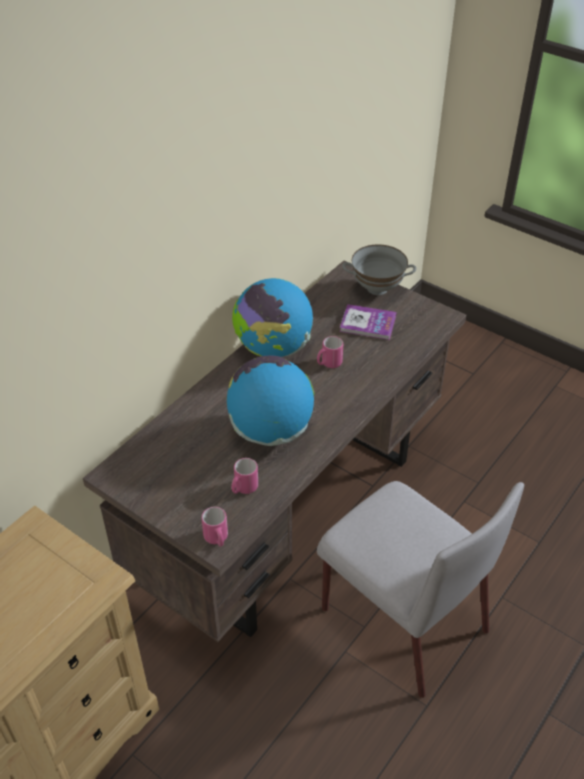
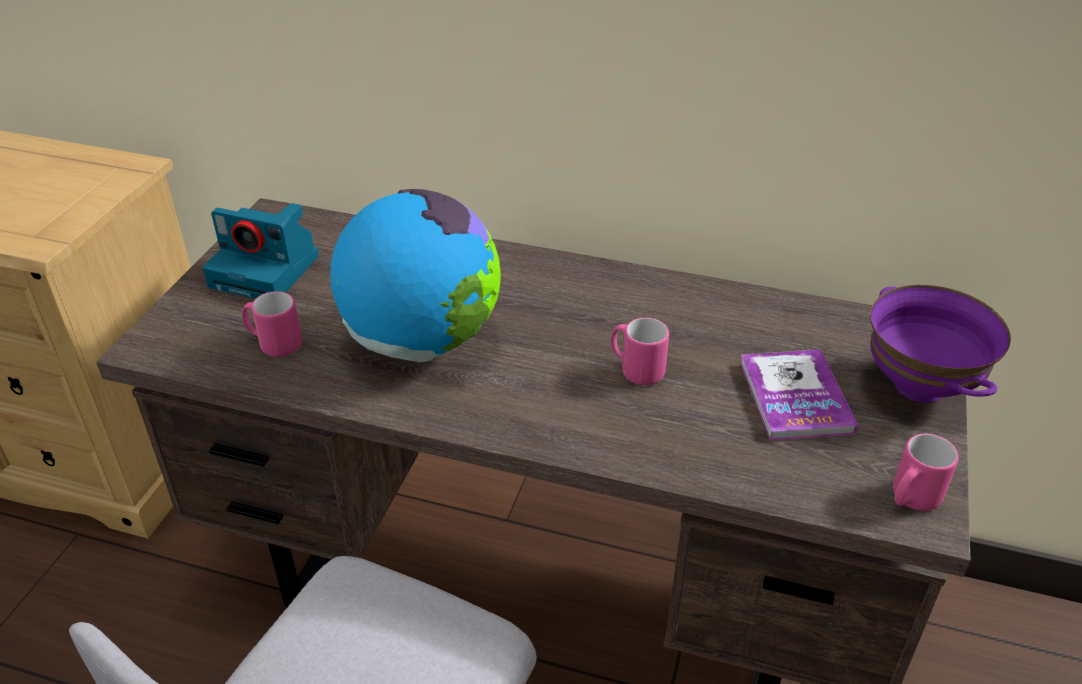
camera: 70 degrees right, 5 degrees down
pink mug [201,507,228,547] -> pink mug moved to [893,434,959,511]
globe [232,278,313,357] -> none
grey bowl [342,244,416,295] -> purple bowl [870,285,1011,403]
none -> camera [202,203,319,299]

